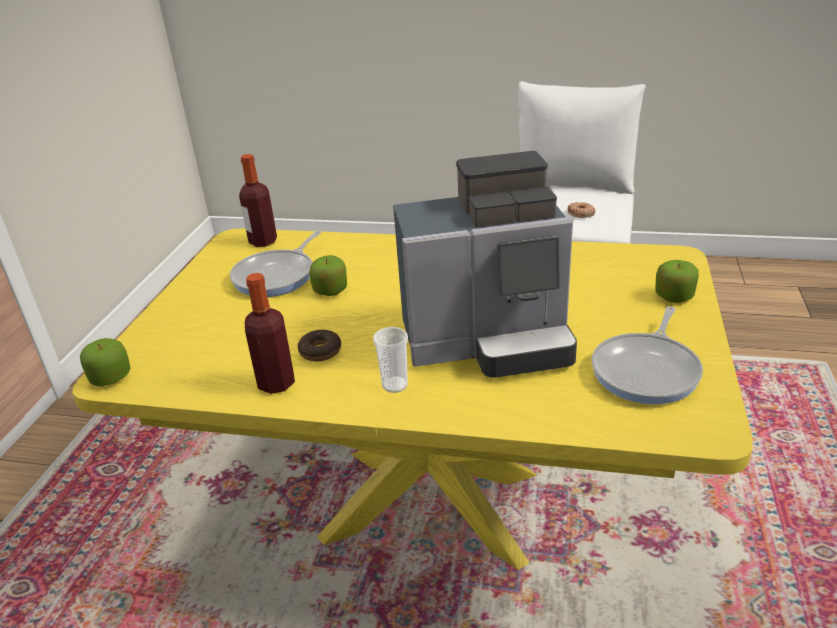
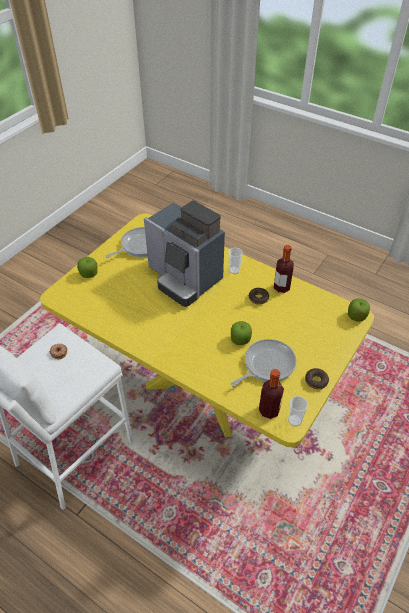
camera: 160 degrees left, 15 degrees up
coffee machine [393,151,577,378] -> coffee machine turned 150 degrees counterclockwise [144,200,225,307]
none -> cup [288,396,308,426]
none -> donut [305,368,329,389]

